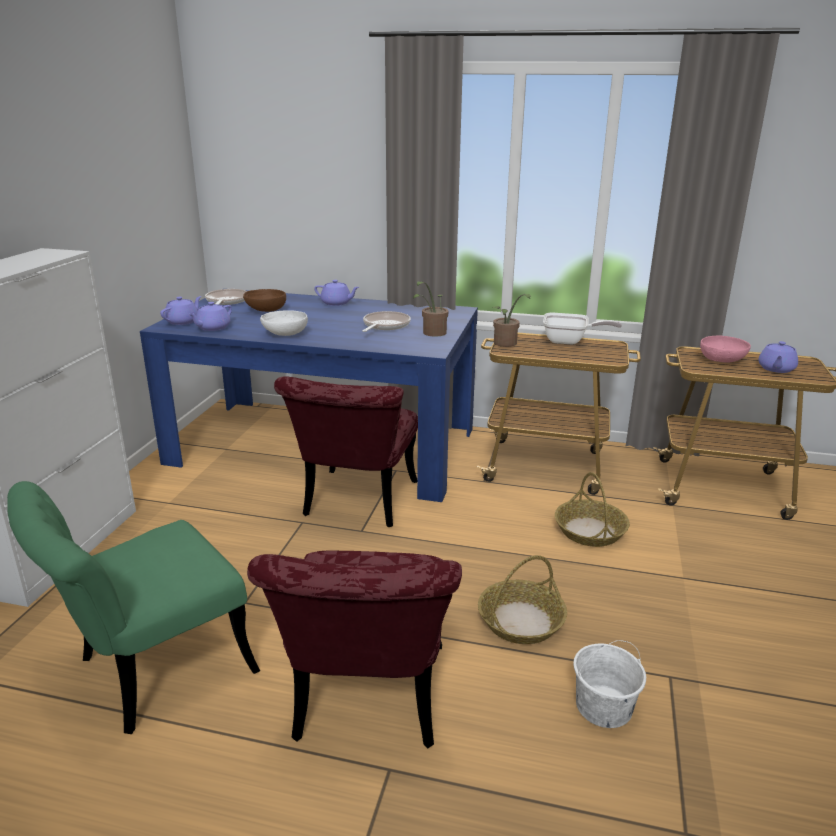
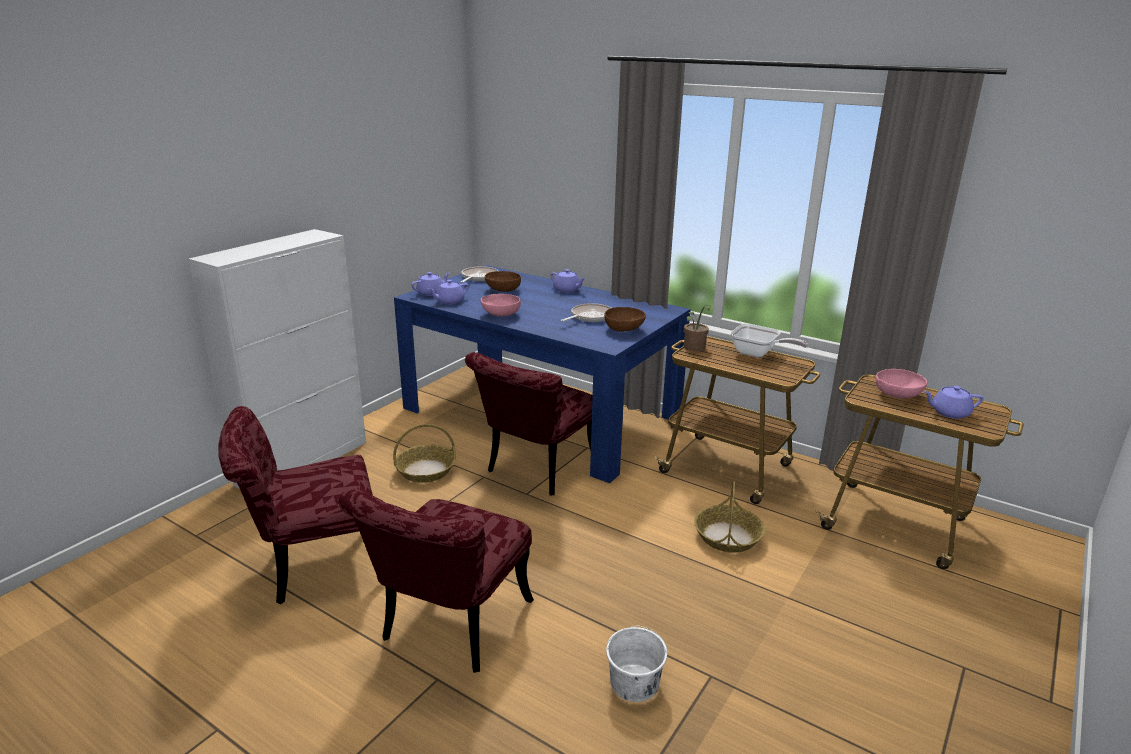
camera: 20 degrees right, 0 degrees up
green chair [7,481,260,734] -> red chair [218,406,382,604]
white bowl [260,310,308,336] -> pink bowl [481,294,521,317]
potted plant [413,281,448,337] -> brown bowl [604,307,646,332]
basket [478,555,567,644] -> basket moved to [393,424,456,483]
purple teapot [758,341,798,373] -> purple teapot turned 45 degrees clockwise [923,386,984,419]

